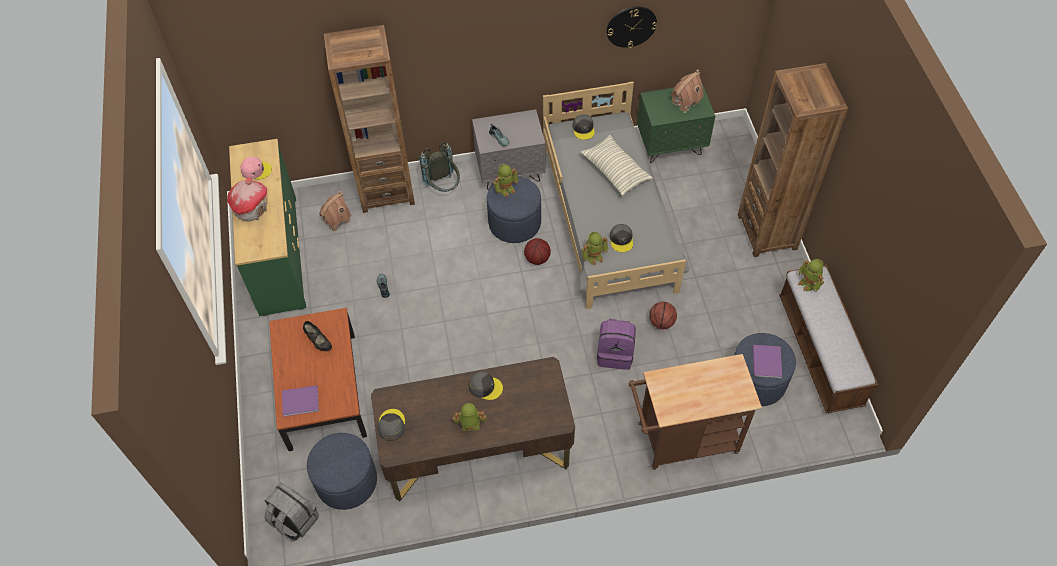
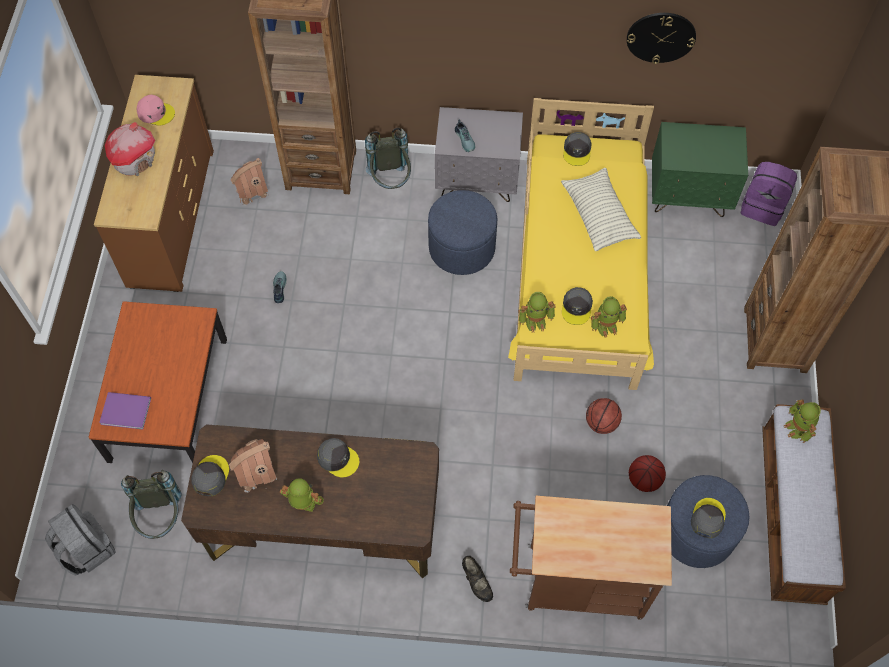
camera: 15 degrees right, 5 degrees up
green dresser [229,139,306,316] -> brown dresser [94,75,214,292]
black shoe [303,321,332,351] -> black shoe moved to [462,556,493,602]
blue ottoman [307,433,377,510] -> grey backpack [121,470,182,539]
toy robot [493,164,519,198] -> toy robot moved to [591,296,627,338]
basketball [524,238,551,265] -> basketball moved to [629,455,666,492]
grey bed [543,82,690,309] -> yellow bed [508,98,654,390]
purple backpack [597,319,636,370] -> purple backpack moved to [740,162,797,226]
toy house [670,69,704,113] -> toy house moved to [229,439,277,493]
purple book [753,345,782,379] -> grey cap [691,498,726,538]

